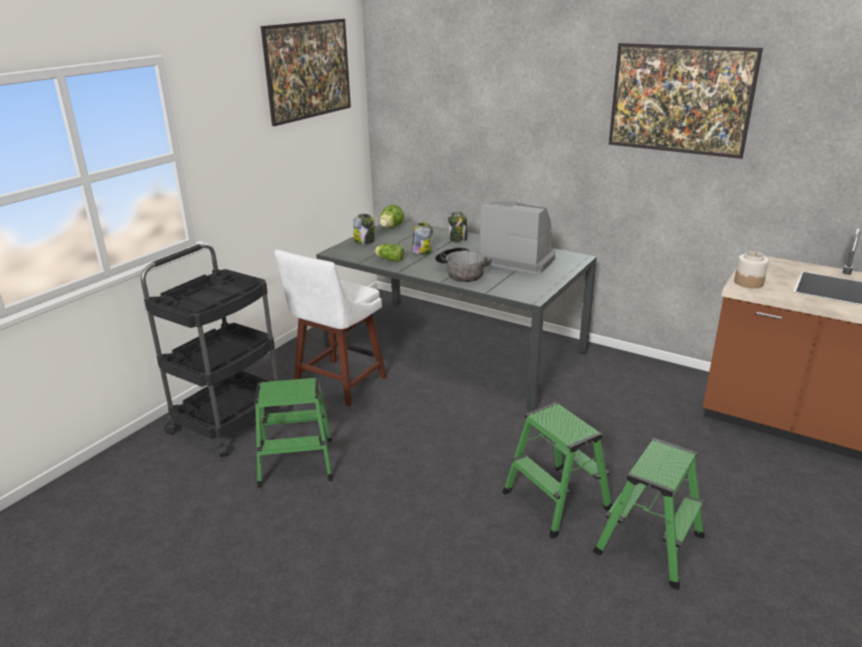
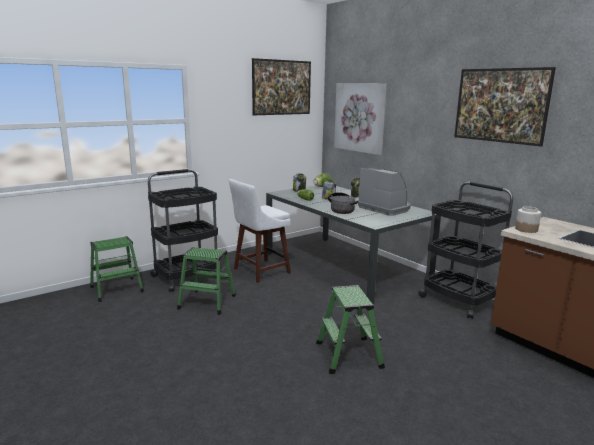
camera: 20 degrees right, 10 degrees down
green step ladder [593,438,705,590] -> green step ladder moved to [90,236,144,302]
none -> picture [334,83,387,155]
none -> black cart [418,182,513,319]

